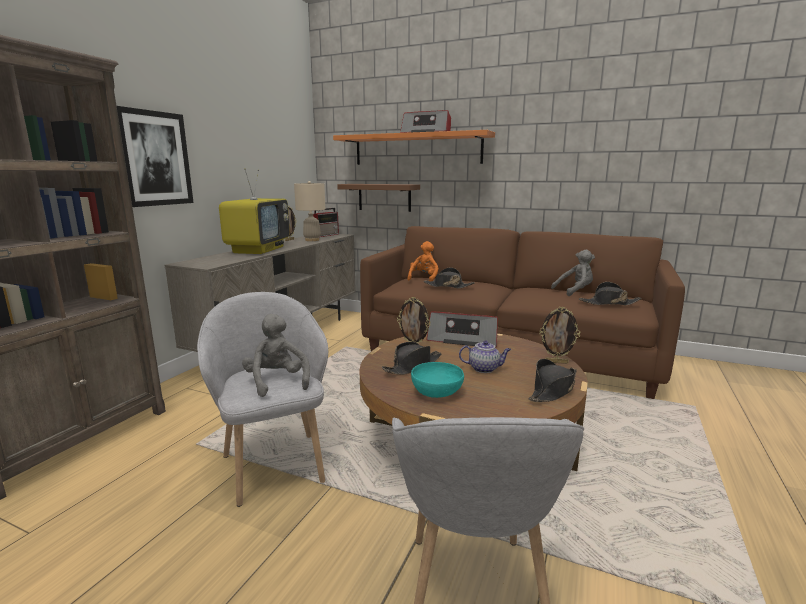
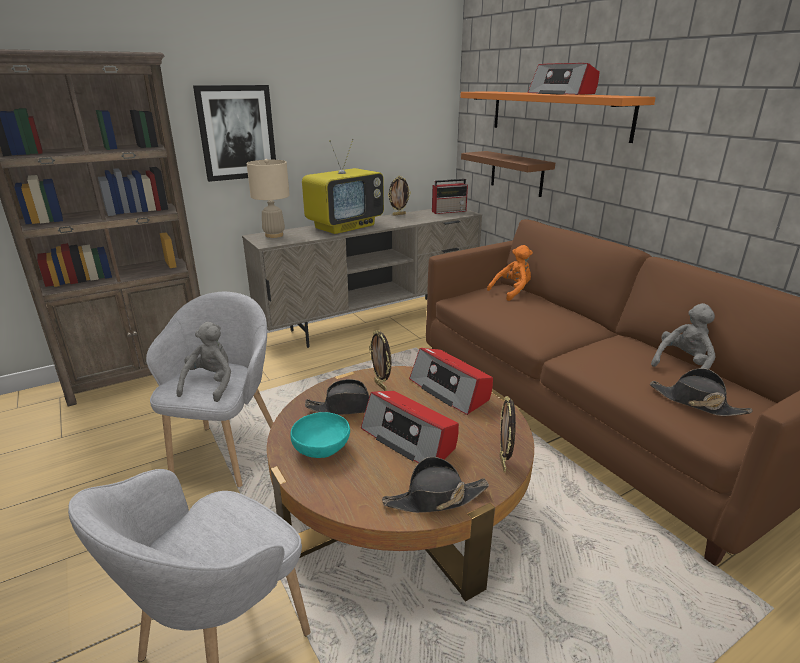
camera: 35 degrees right, 10 degrees up
beige table lamp [294,181,325,241] -> beige table lamp moved to [247,159,290,238]
black hat [423,267,475,288] -> none
teapot [459,340,511,373] -> radio [361,391,459,463]
picture frame [539,307,580,364] -> picture frame turned 45 degrees clockwise [500,396,516,472]
grey plush toy [551,250,595,296] -> grey plush toy turned 60 degrees counterclockwise [651,303,715,369]

